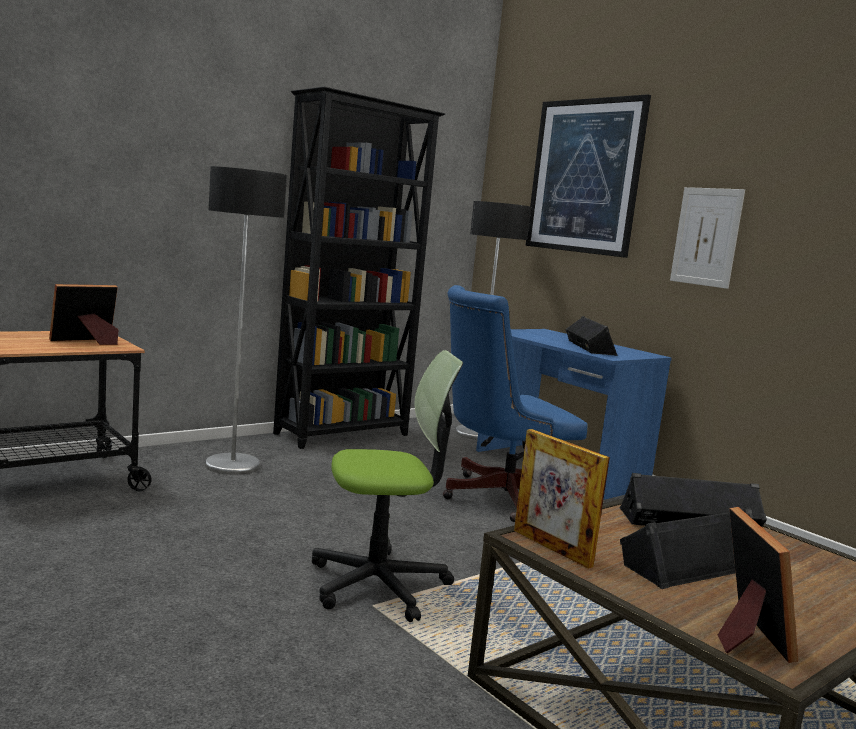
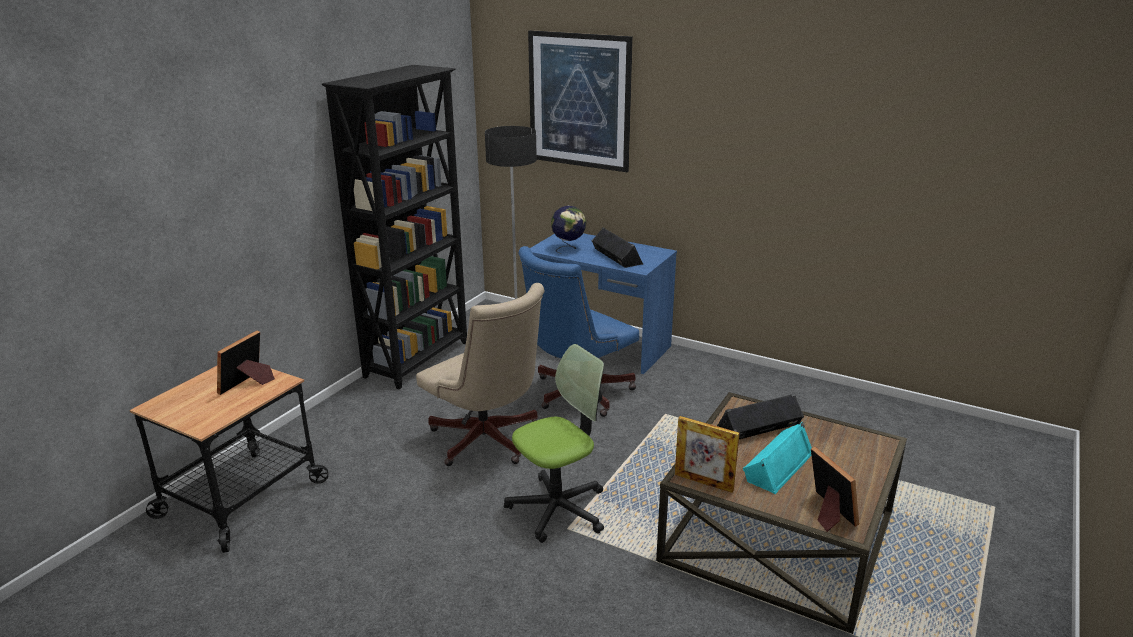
camera: 20 degrees left, 15 degrees up
floor lamp [205,166,287,475] -> none
black speaker [620,508,754,589] -> turquoise speaker [743,422,812,494]
picture [670,187,745,289] -> none
none -> beige office chair [416,283,545,466]
none -> globe [551,206,586,254]

